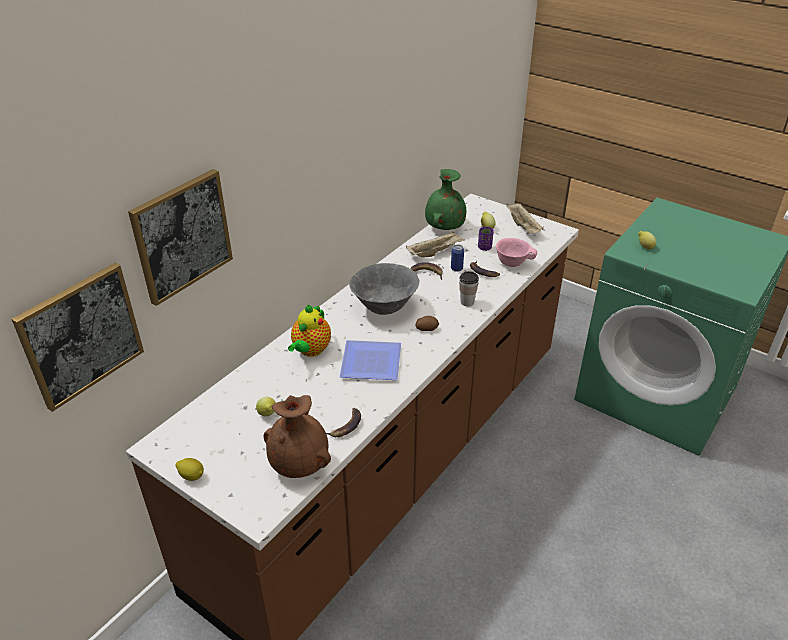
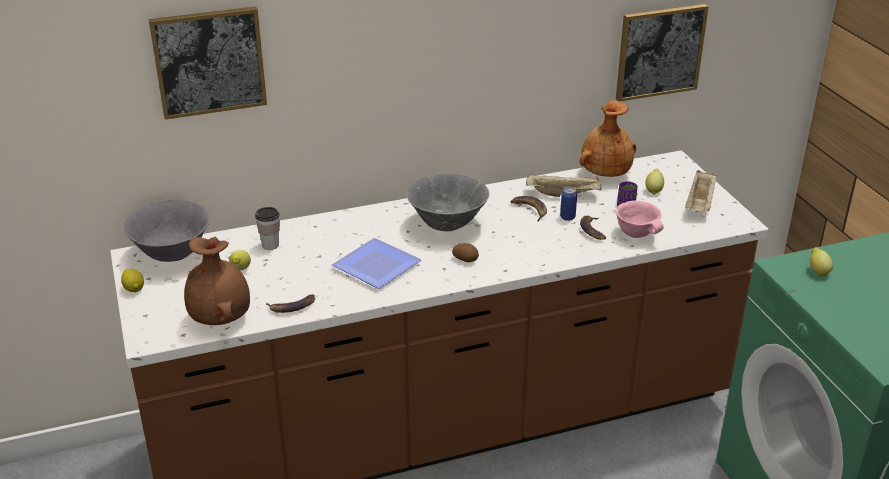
camera: 35 degrees right, 5 degrees down
picture [12,263,144,412] -> picture moved to [616,4,709,101]
teapot [288,305,331,357] -> none
green vase [425,169,466,230] -> brown vase [580,100,636,177]
cup [459,271,479,307] -> cup moved to [255,207,280,250]
none -> grey bowl [124,199,209,262]

